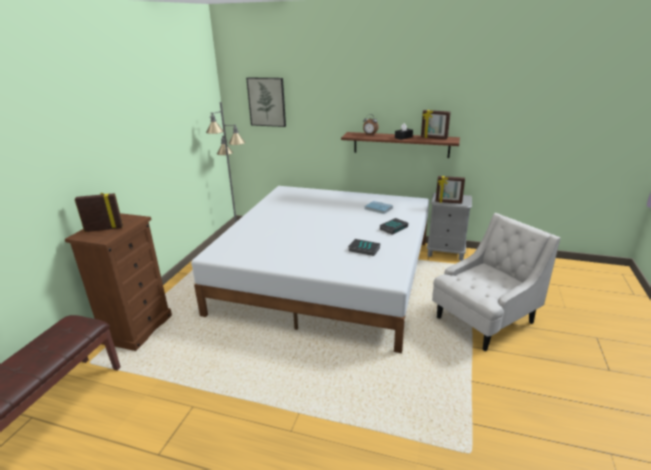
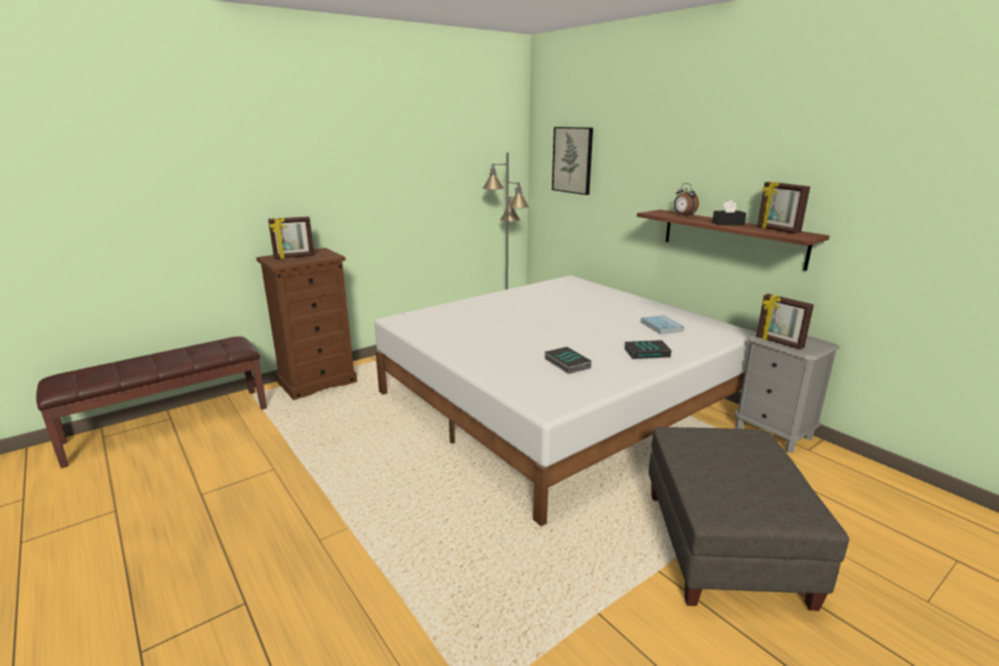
camera: 35 degrees right, 5 degrees down
picture frame [75,193,123,232] -> picture frame turned 135 degrees clockwise [268,216,314,259]
white armchair [432,213,560,351] -> grey ottoman [649,427,849,611]

